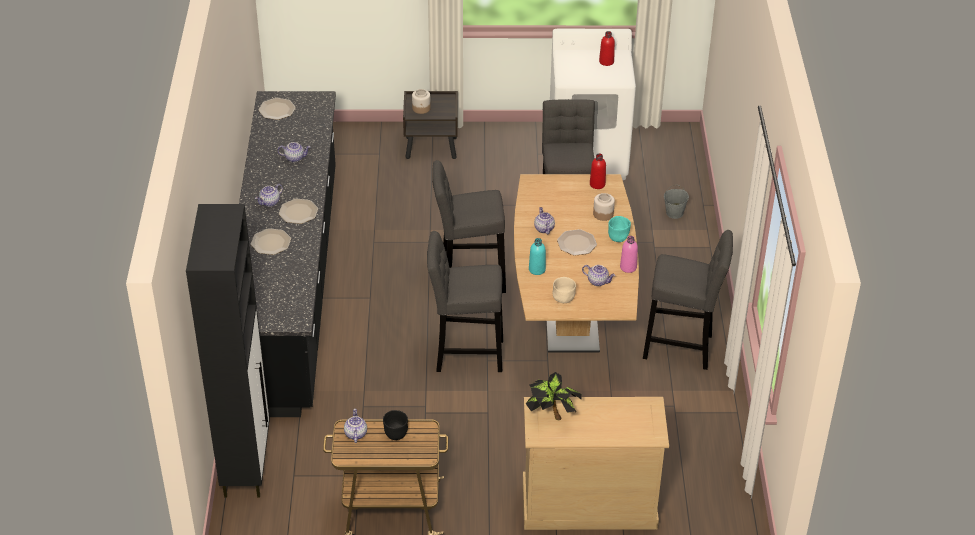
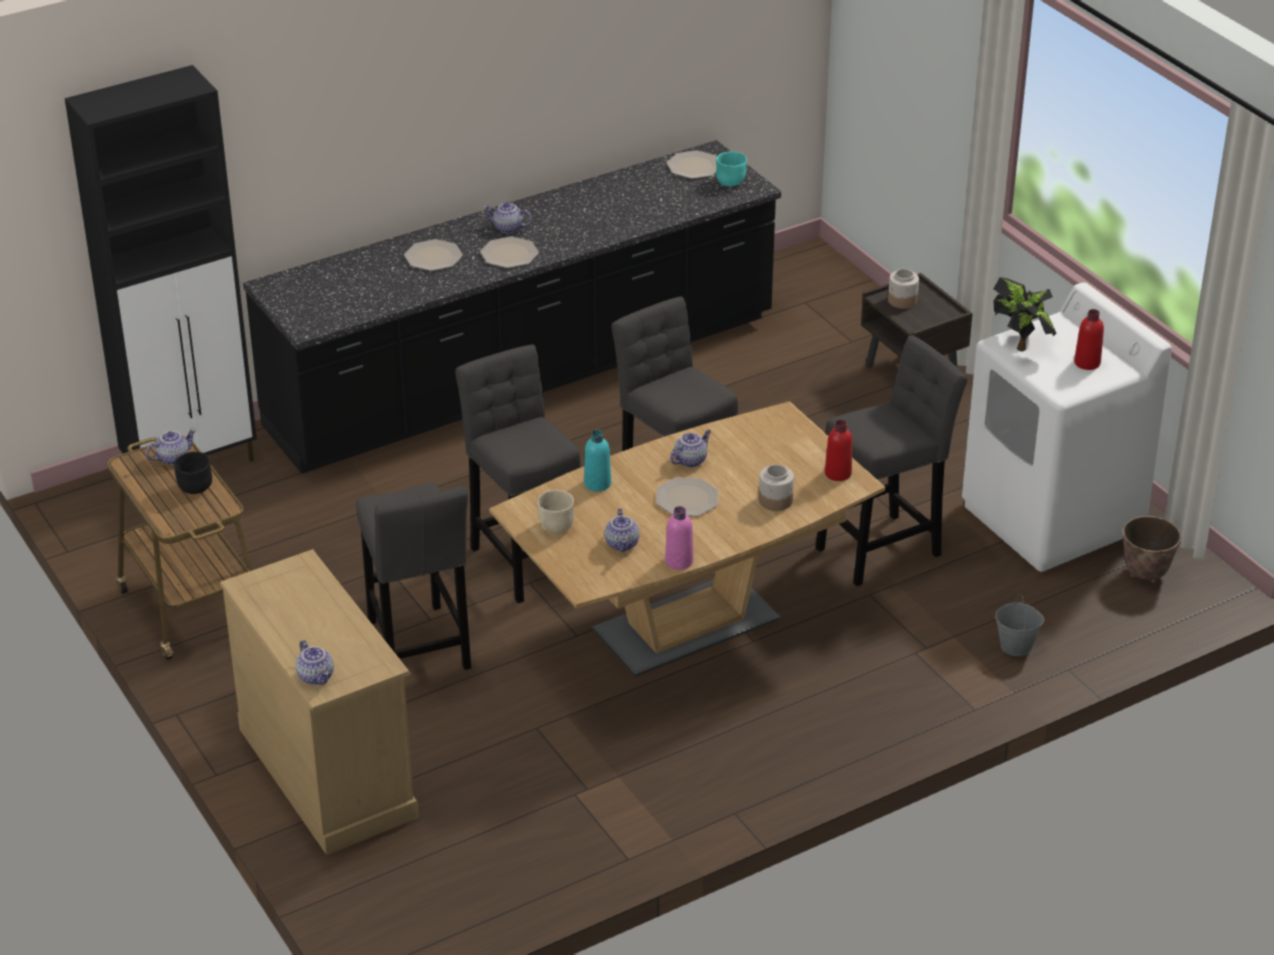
camera: 60 degrees right, 5 degrees down
teapot [278,142,311,162] -> teapot moved to [296,640,334,685]
potted plant [526,372,582,421] -> potted plant moved to [993,277,1056,352]
turquoise bowl [608,216,631,242] -> turquoise bowl moved to [716,152,747,186]
grey stool [643,230,733,370] -> grey stool moved to [356,483,471,670]
none -> planter [1122,516,1181,583]

